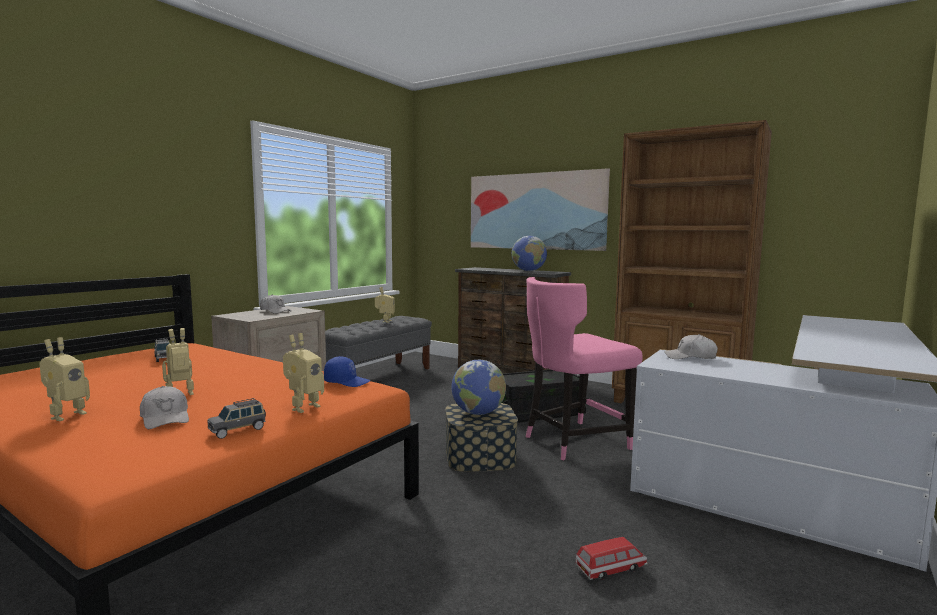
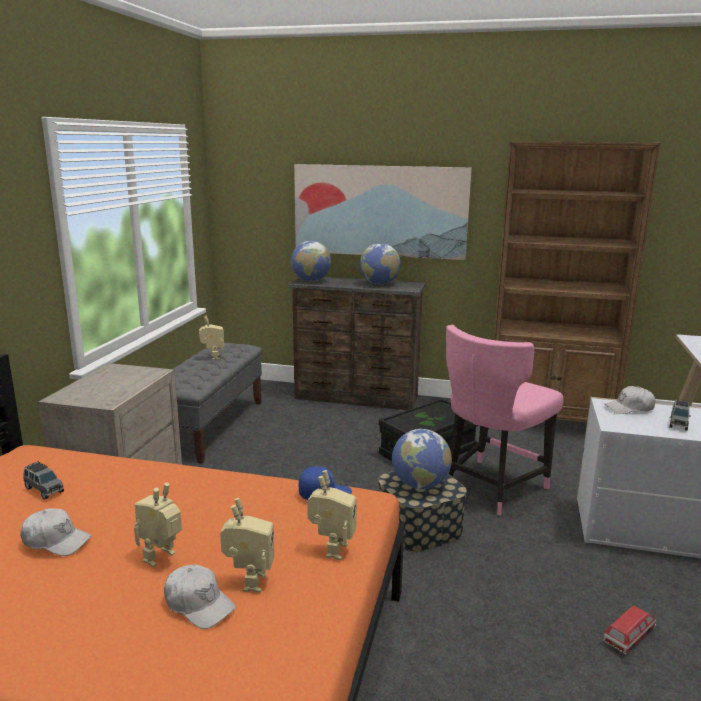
camera: 20 degrees left, 10 degrees up
toy robot [39,337,90,421] -> toy robot moved to [220,498,274,592]
grey toy car [208,398,266,439] -> grey toy car moved to [669,399,690,431]
white cap [260,295,291,314] -> white cap moved to [20,508,92,556]
none -> globe [291,241,331,282]

